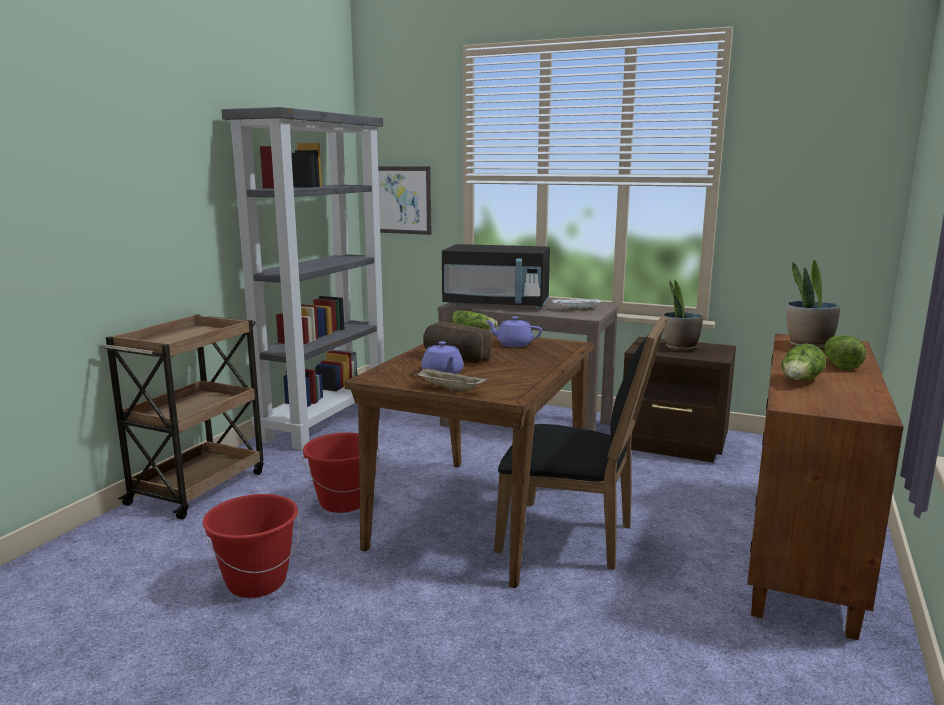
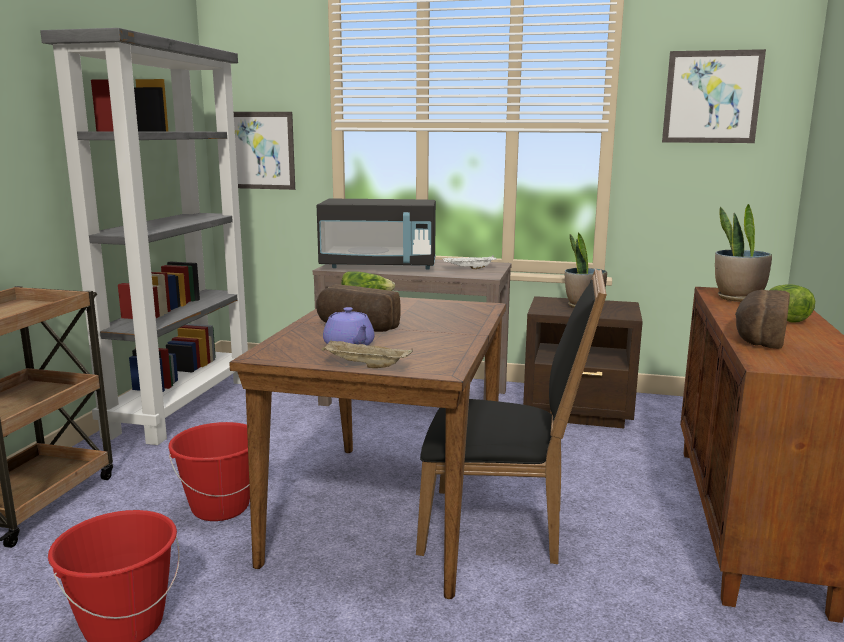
camera: 10 degrees left, 0 degrees up
purple teapot [486,316,542,347] -> none
lettuce [781,344,826,380] -> bread [735,290,790,349]
none -> picture [662,49,766,143]

